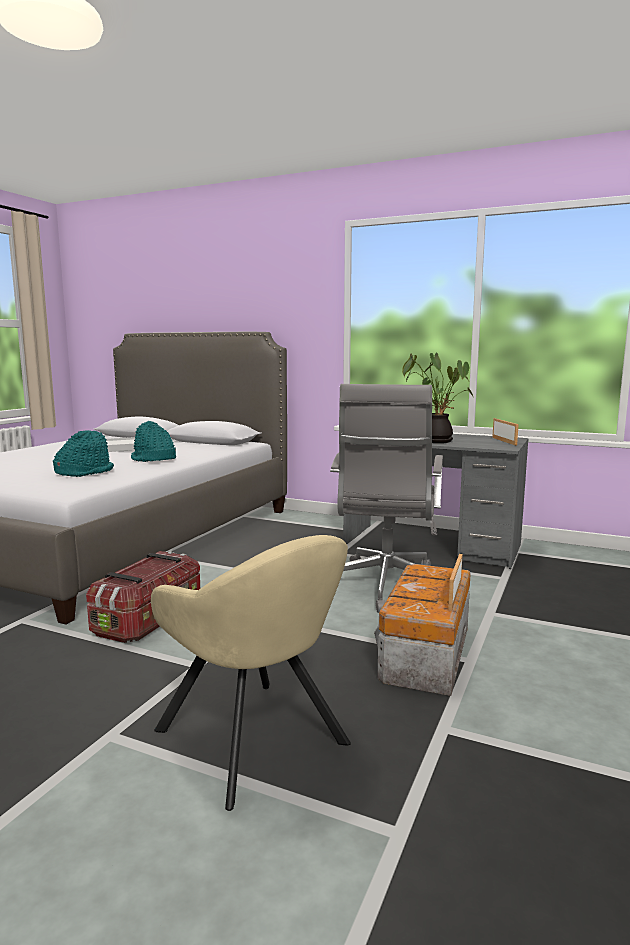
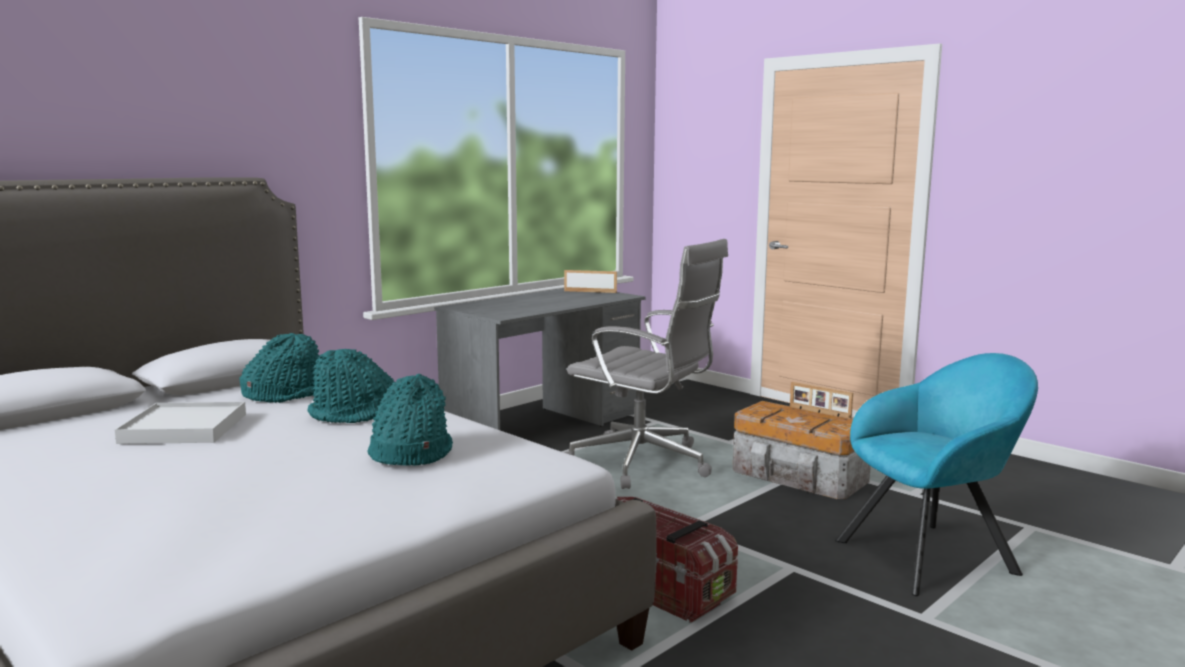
camera: 70 degrees left, 0 degrees up
beige armchair [151,535,351,811] -> turquoise armchair [835,353,1038,596]
potted plant [402,353,474,443] -> none
none -> turquoise hat [239,333,320,403]

